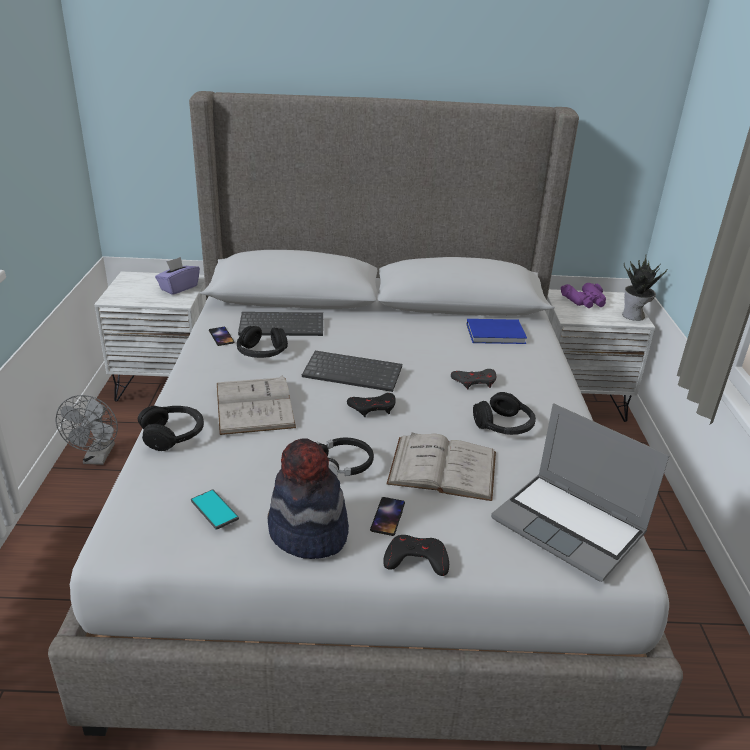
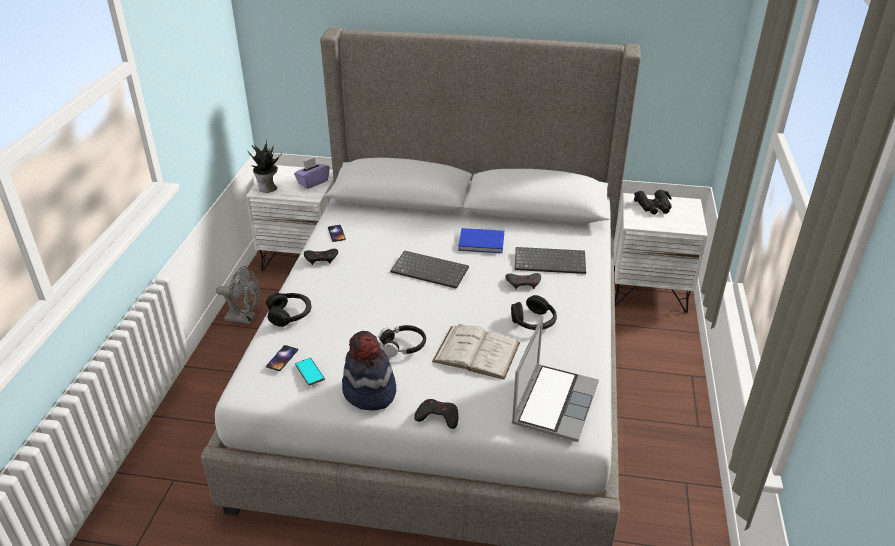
camera: 10 degrees right, 5 degrees up
grey fan [56,395,118,465] -> grey fan turned 90 degrees counterclockwise [216,266,260,324]
white book [217,376,296,435] -> none
black headphones [237,326,288,358] -> none
keyboard [238,312,323,336] -> keyboard moved to [515,247,586,274]
black game controller [347,393,396,417] -> black game controller moved to [304,249,338,265]
phone [370,497,405,536] -> phone moved to [266,345,298,371]
blue book [467,319,527,344] -> blue book moved to [458,228,504,253]
laptop [491,404,669,582] -> laptop turned 120 degrees counterclockwise [512,316,599,442]
purple binoculars [561,283,606,308] -> black binoculars [634,190,672,215]
potted plant [622,256,668,321] -> potted plant moved to [247,139,282,193]

